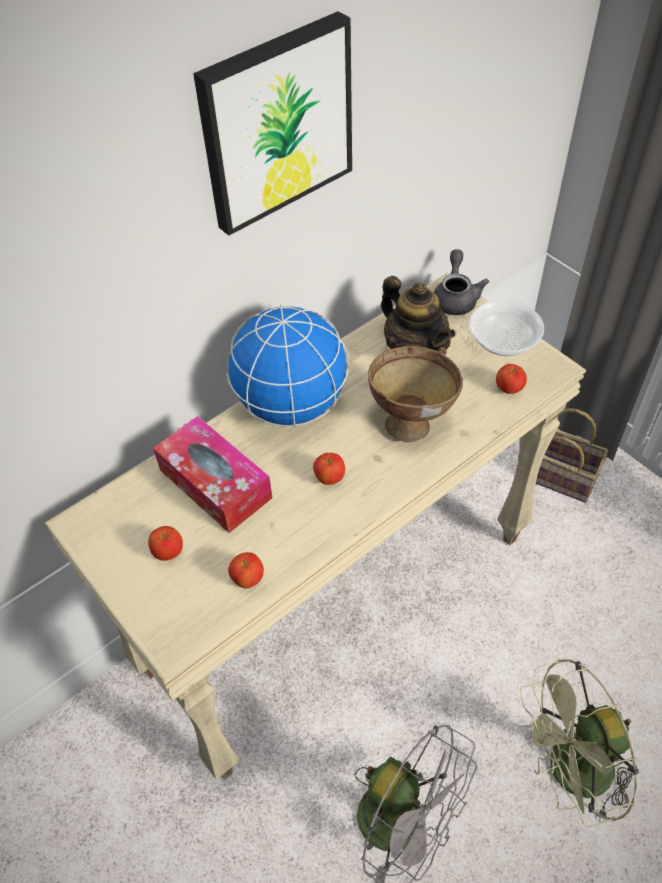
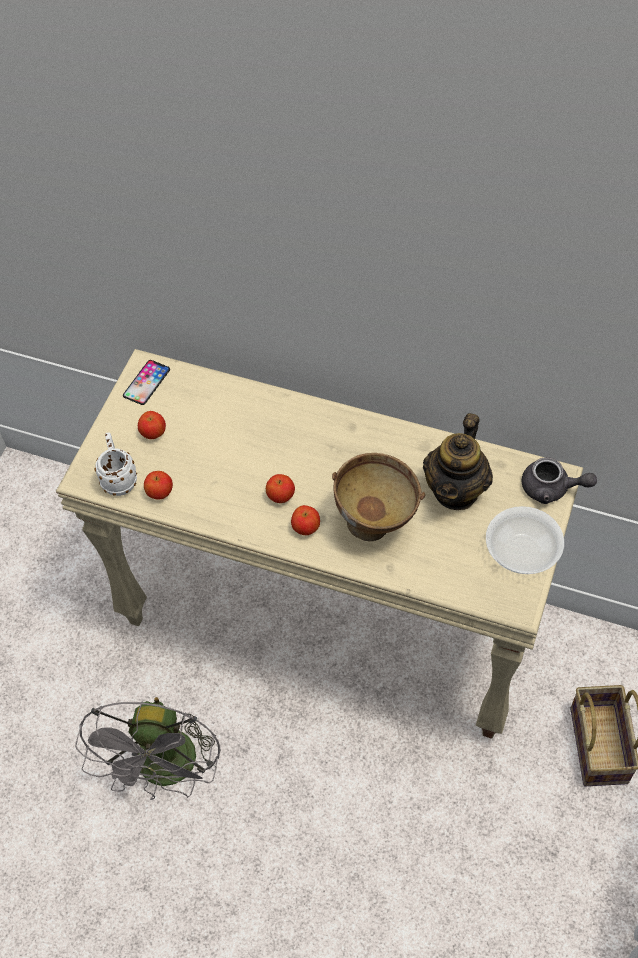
camera: 60 degrees right, 5 degrees up
tissue box [153,416,273,533] -> none
picture [193,11,352,236] -> none
globe [226,304,349,427] -> none
grey teapot [434,249,489,315] -> grey teapot turned 45 degrees clockwise [522,457,597,504]
apple [496,364,527,394] -> apple moved to [291,505,320,535]
green fan [520,659,639,827] -> none
none -> white mug [95,432,137,496]
none -> phone [123,360,170,405]

